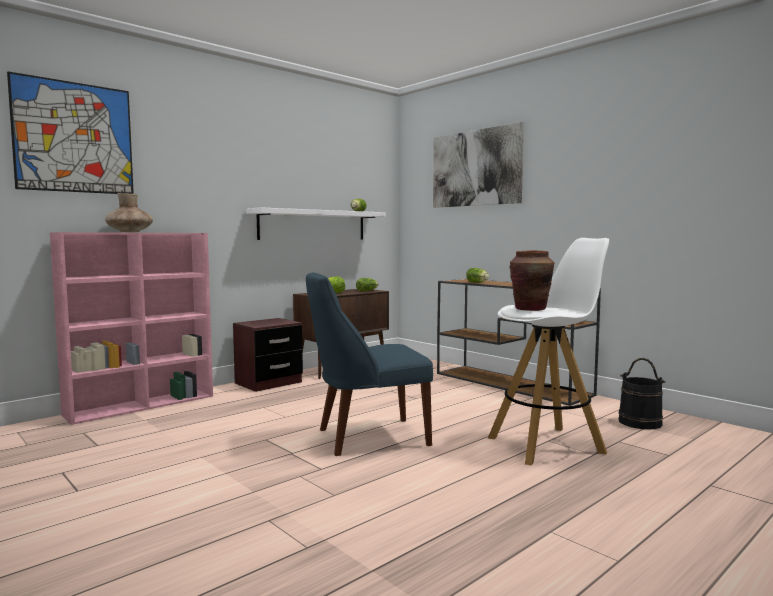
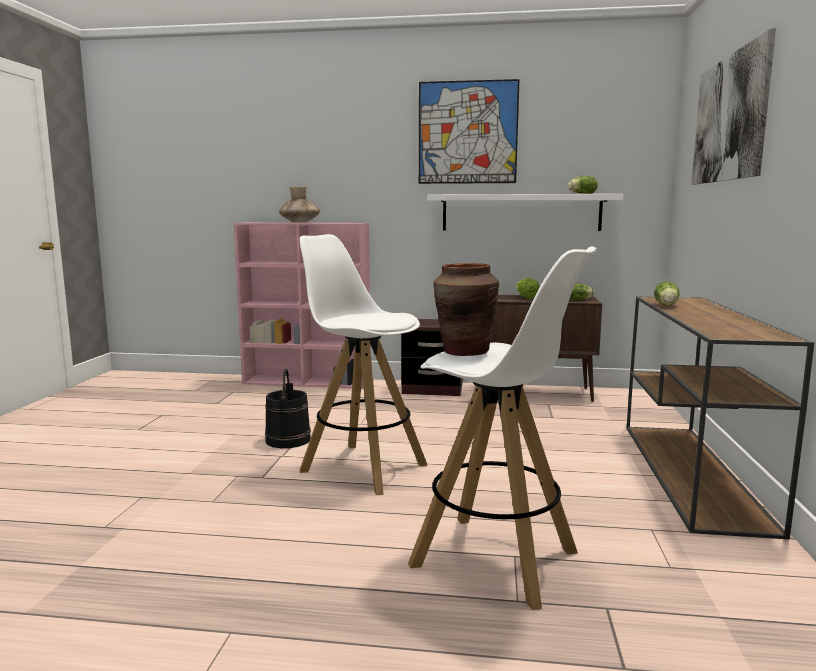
camera: 50 degrees right, 5 degrees up
picture [7,71,134,194] -> picture moved to [419,79,519,184]
blue chair [306,272,433,456] -> white stool [299,234,428,495]
black bucket [619,358,665,429] -> black bucket moved to [265,369,311,448]

